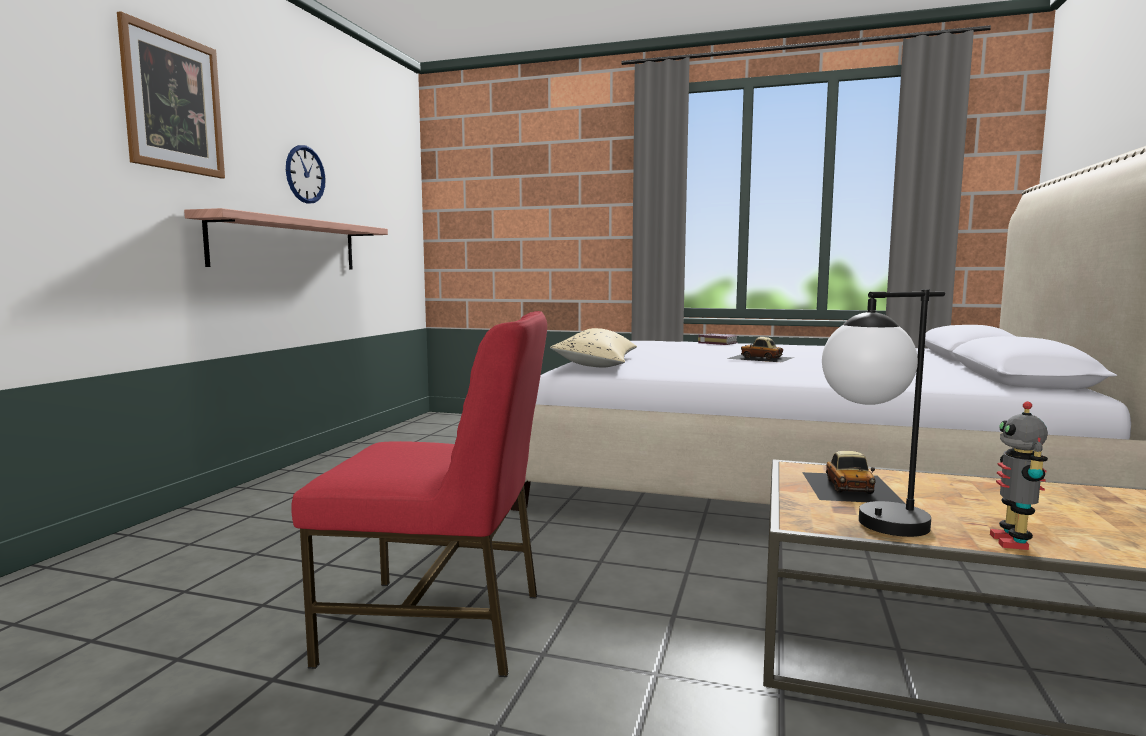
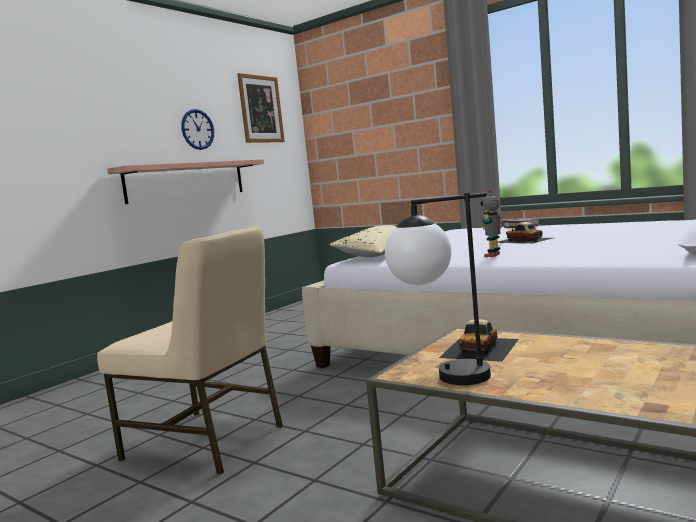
camera: 20 degrees right, 0 degrees up
picture [117,11,225,179] -> picture moved to [237,73,285,143]
red chair [291,311,547,677] -> beige chair [97,225,283,474]
toy robot [990,401,1048,550] -> toy robot moved to [481,189,502,257]

